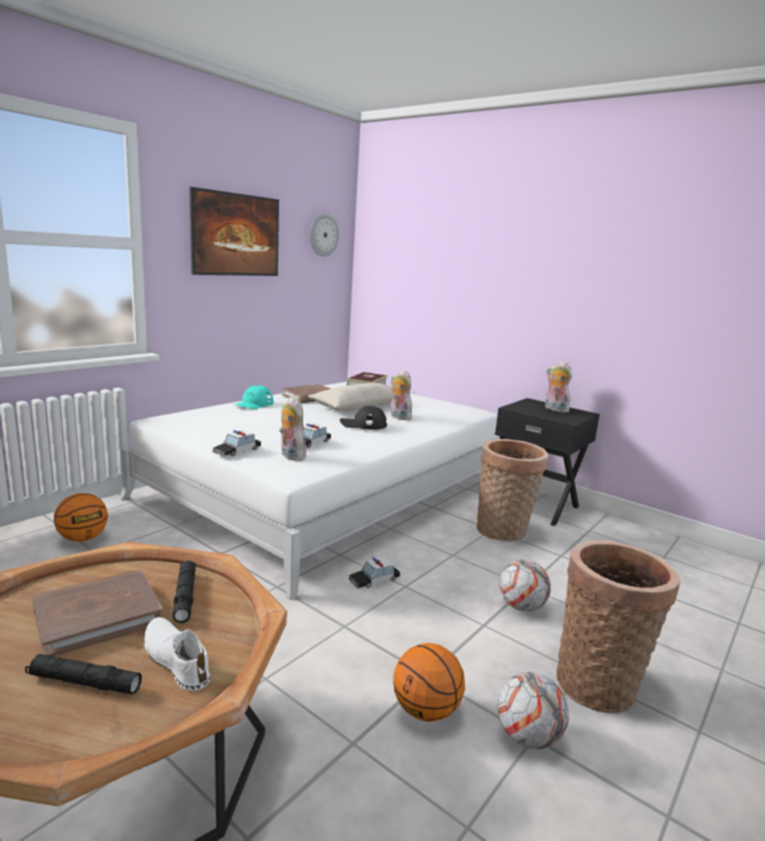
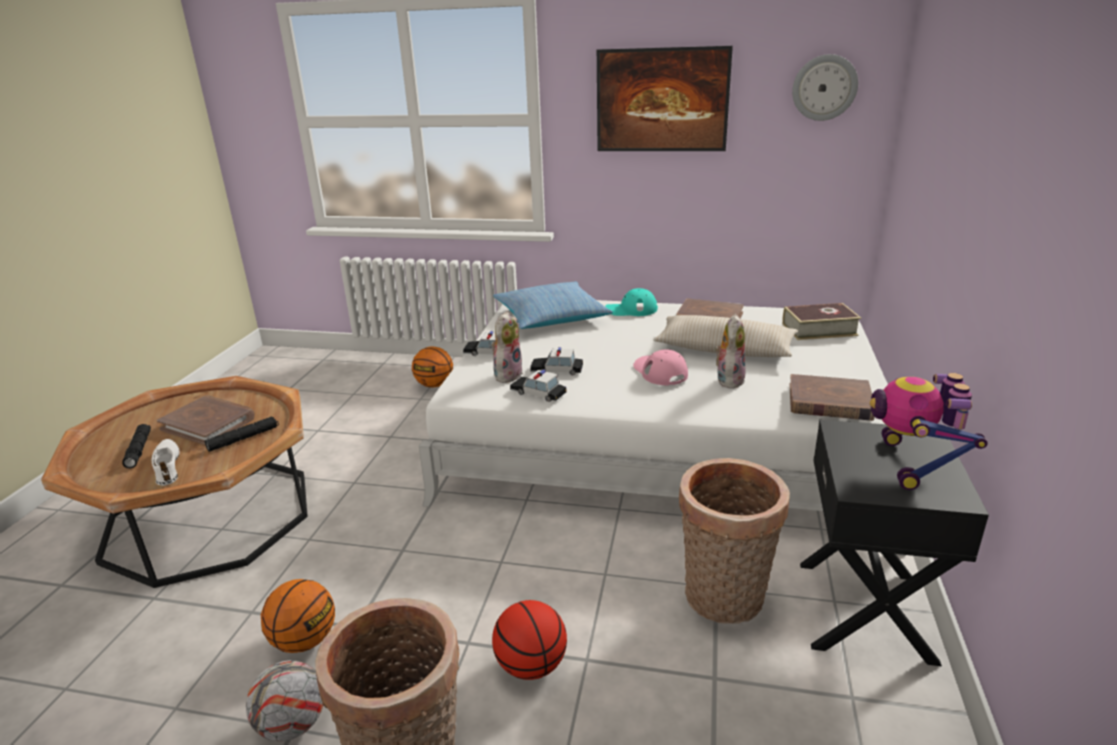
camera: 65 degrees right, 10 degrees up
white shoe [144,617,210,691] -> white shoe turned 45 degrees counterclockwise [151,439,180,486]
black cap [340,406,387,430] -> pink cap [633,349,688,386]
toy car [349,556,400,589] -> toy car moved to [510,370,566,402]
football [500,560,551,612] -> basketball [492,600,567,680]
plush toy [545,361,572,413] -> toy robot [870,373,988,490]
none -> pillow [493,281,613,329]
none -> brown book [789,374,875,421]

